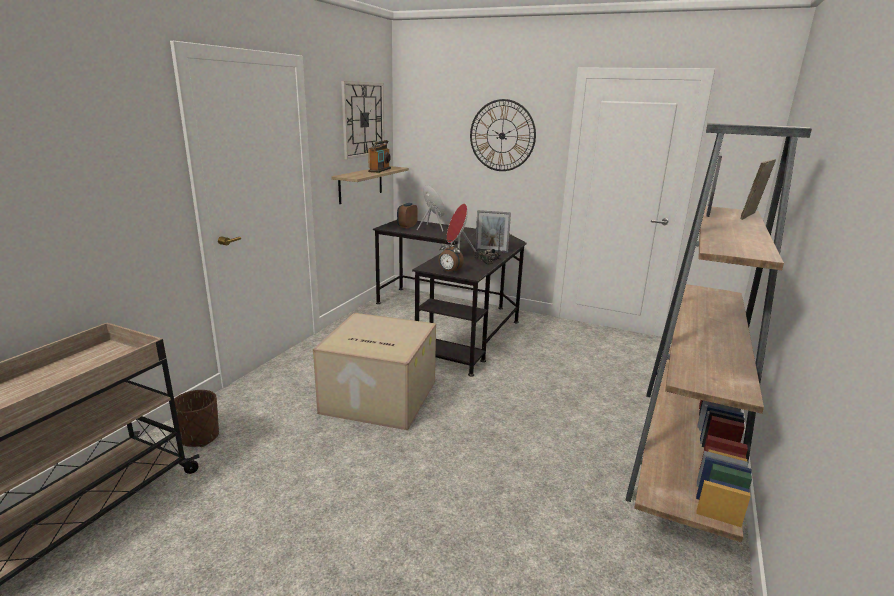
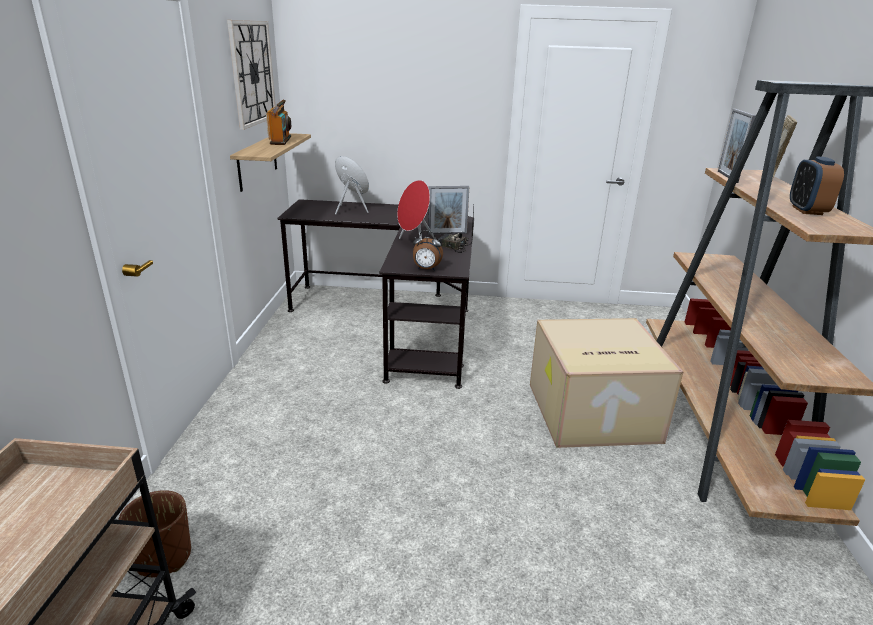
camera: 20 degrees left, 5 degrees up
cardboard box [313,313,436,430] -> cardboard box moved to [530,318,683,448]
alarm clock [397,203,418,228] -> alarm clock moved to [790,156,844,215]
wall clock [470,99,536,171] -> none

